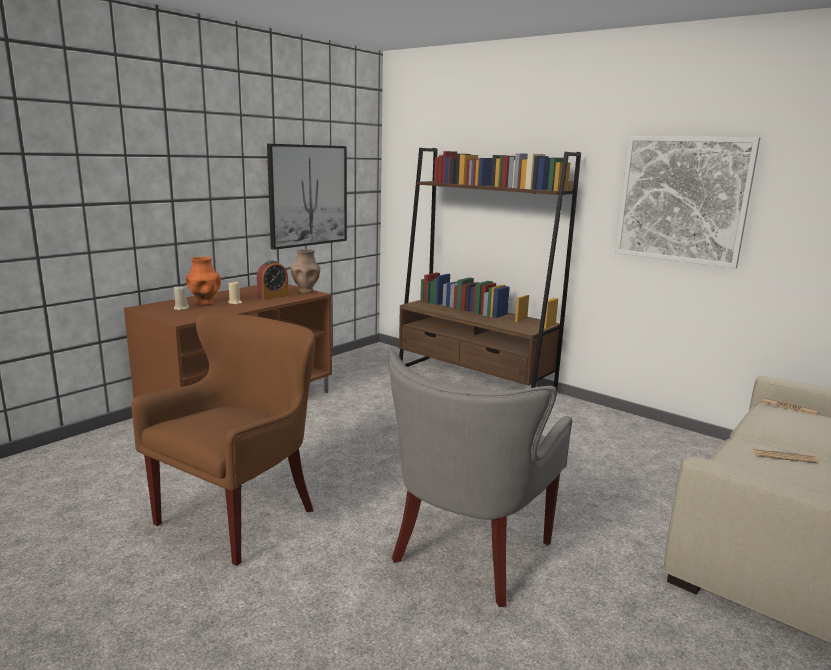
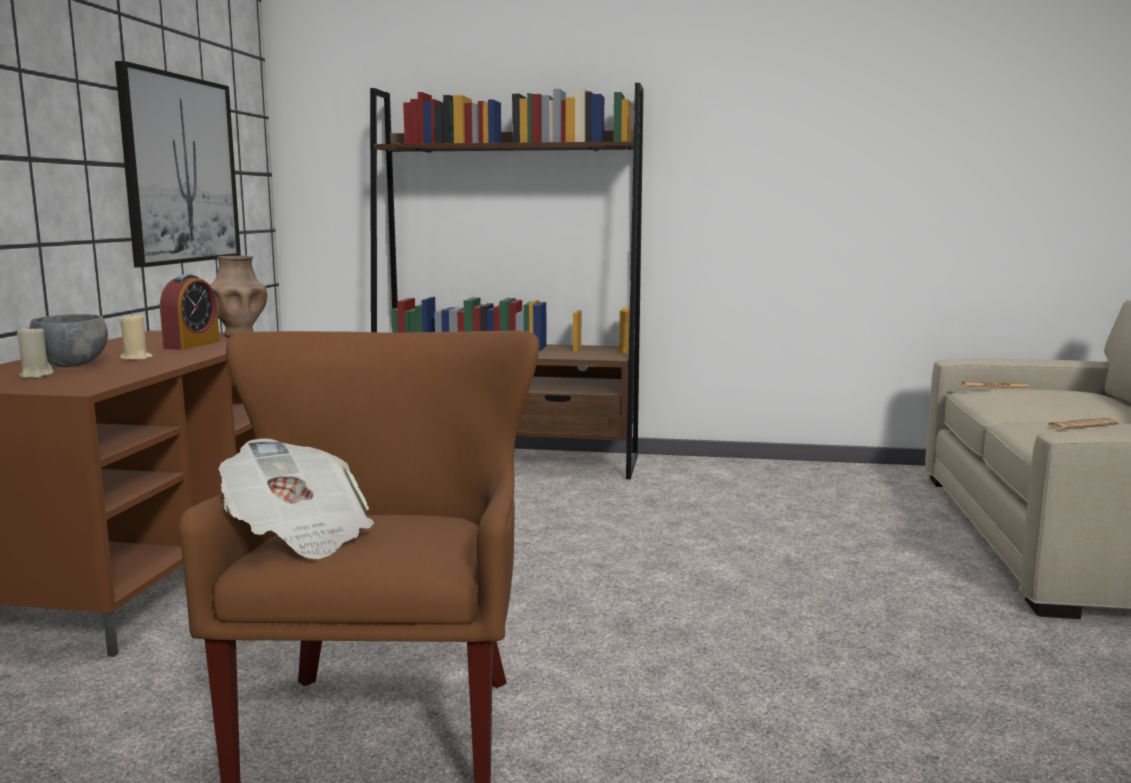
camera: 30 degrees left, 5 degrees down
orange vase [186,257,221,305] -> grey bowl [29,314,108,367]
grey armchair [389,350,573,607] -> none
picture [615,136,760,269] -> none
none -> newspaper [219,439,374,559]

